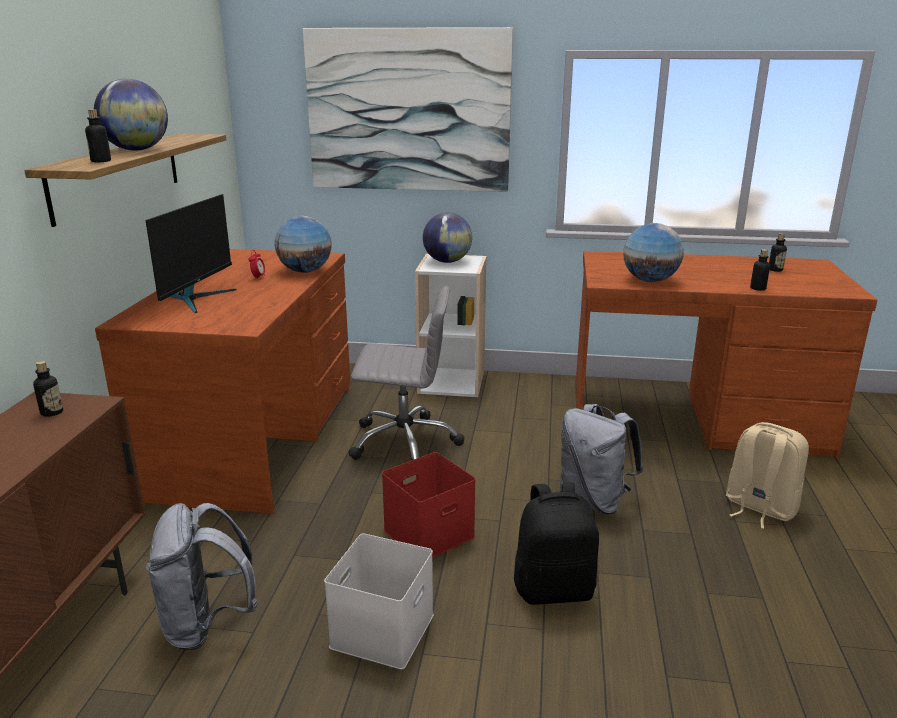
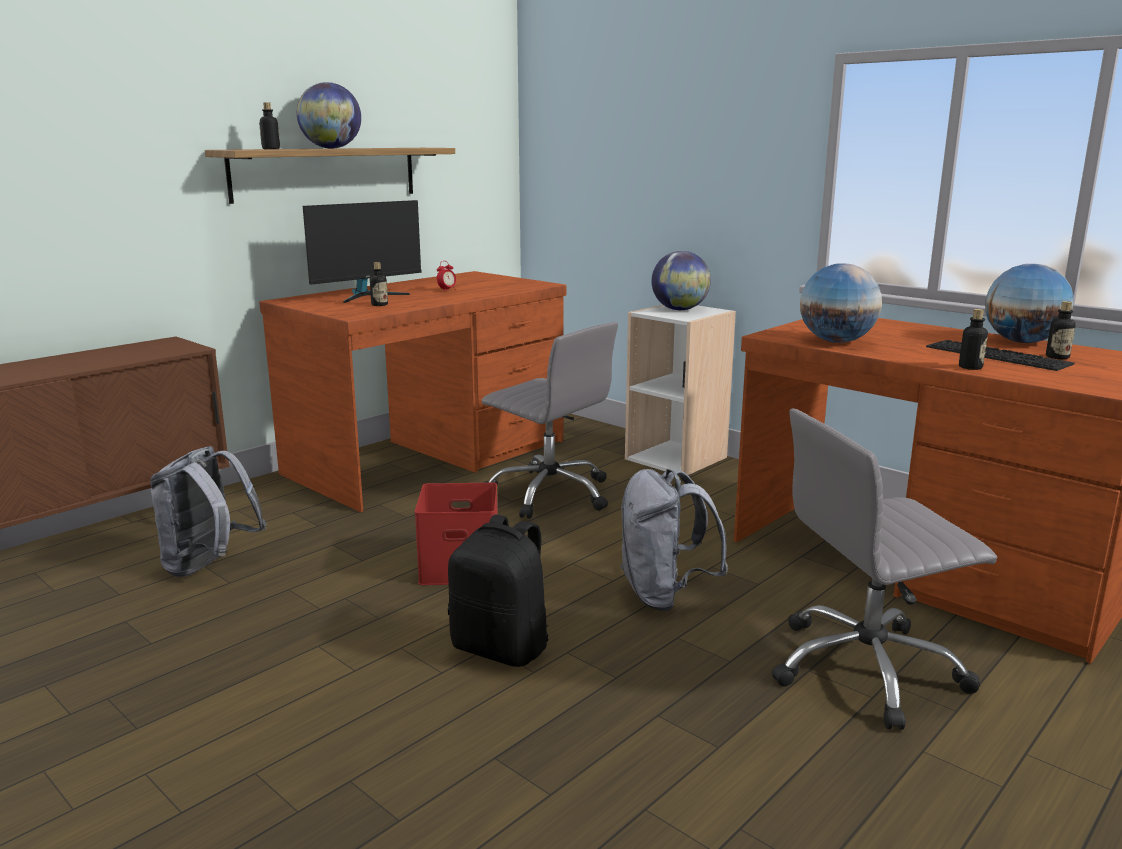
camera: 35 degrees right, 5 degrees down
bottle [33,361,63,417] -> bottle moved to [370,262,388,306]
globe [275,216,332,273] -> globe moved to [985,264,1074,343]
picture [303,27,513,192] -> none
white storage box [324,533,434,670] -> none
beige backpack [726,422,809,529] -> grey office chair [772,408,997,730]
none -> keyboard [926,340,1075,371]

